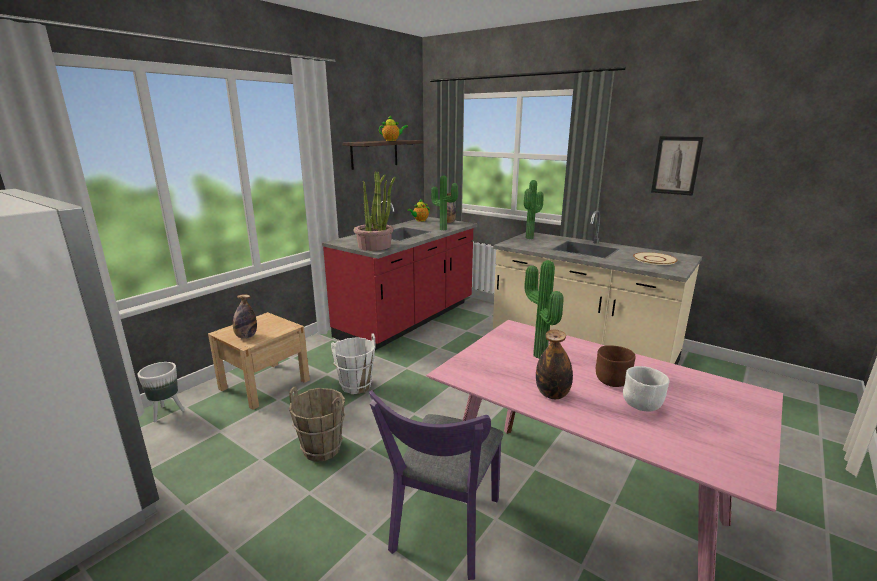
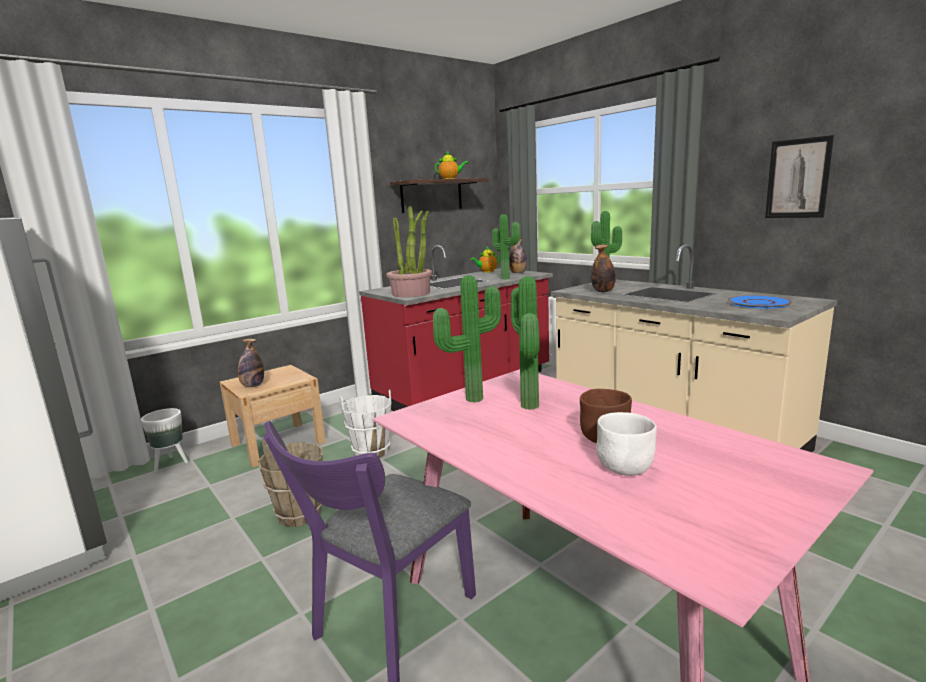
camera: 15 degrees right, 5 degrees down
bottle [536,330,573,399] -> bottle moved to [591,244,616,292]
beige plate [633,252,678,265] -> blue plate [728,295,792,309]
none -> potted plant [433,275,501,402]

